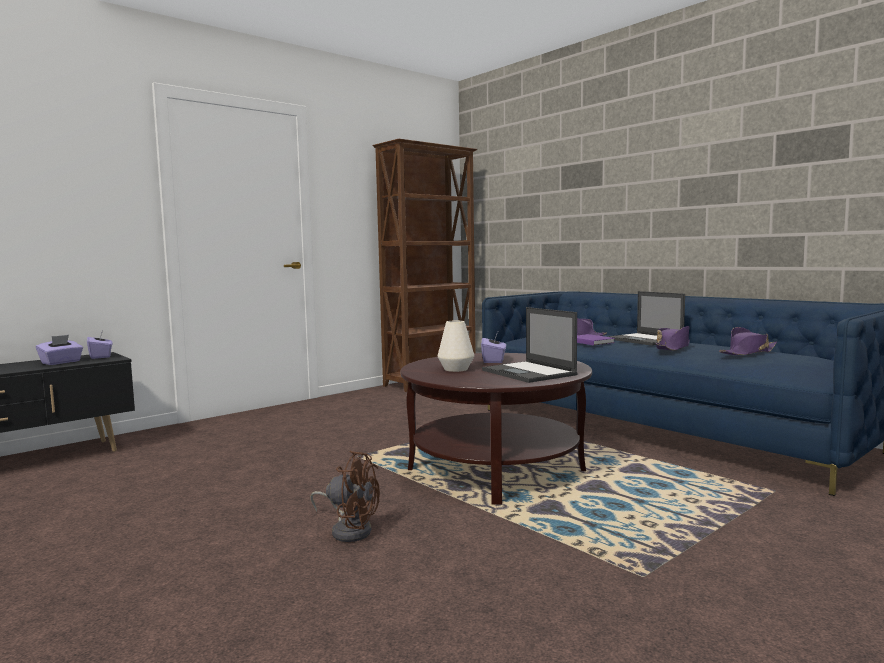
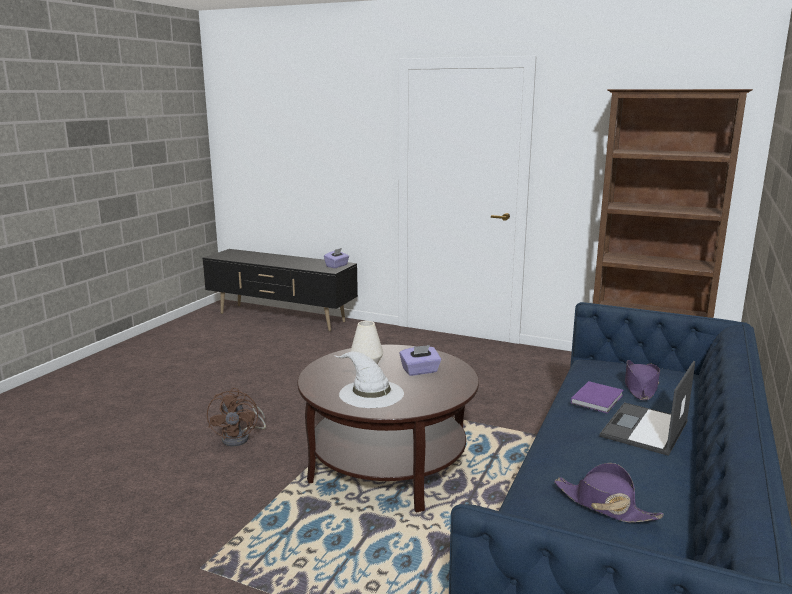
camera: 65 degrees right, 10 degrees up
purple tissue box [36,335,83,365] -> none
laptop [482,307,578,383] -> white hat [334,351,404,408]
purple hat [656,326,690,351] -> none

